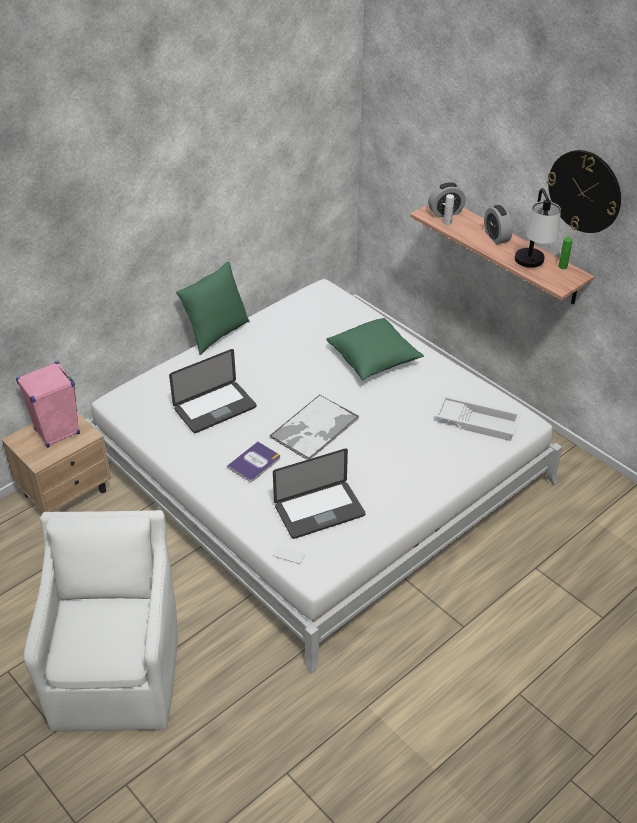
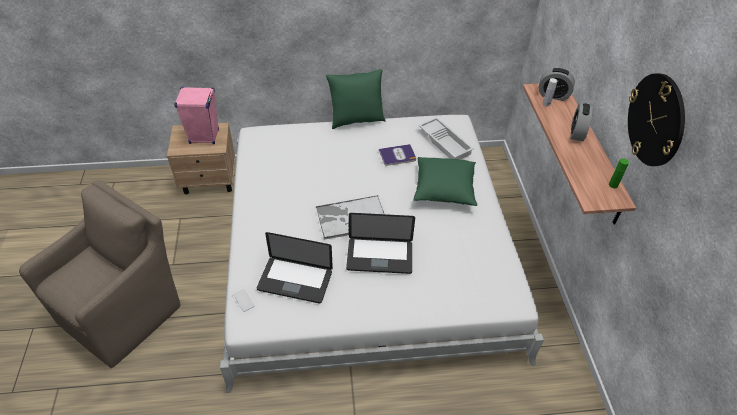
camera: 35 degrees right, 5 degrees up
white armchair [24,510,178,731] -> brown armchair [19,180,181,368]
laptop [169,349,257,433] -> laptop moved to [346,213,415,274]
book [227,442,280,482] -> book moved to [379,144,416,166]
white tray [436,396,520,441] -> white tray moved to [418,117,474,160]
table lamp [515,188,561,268] -> none

